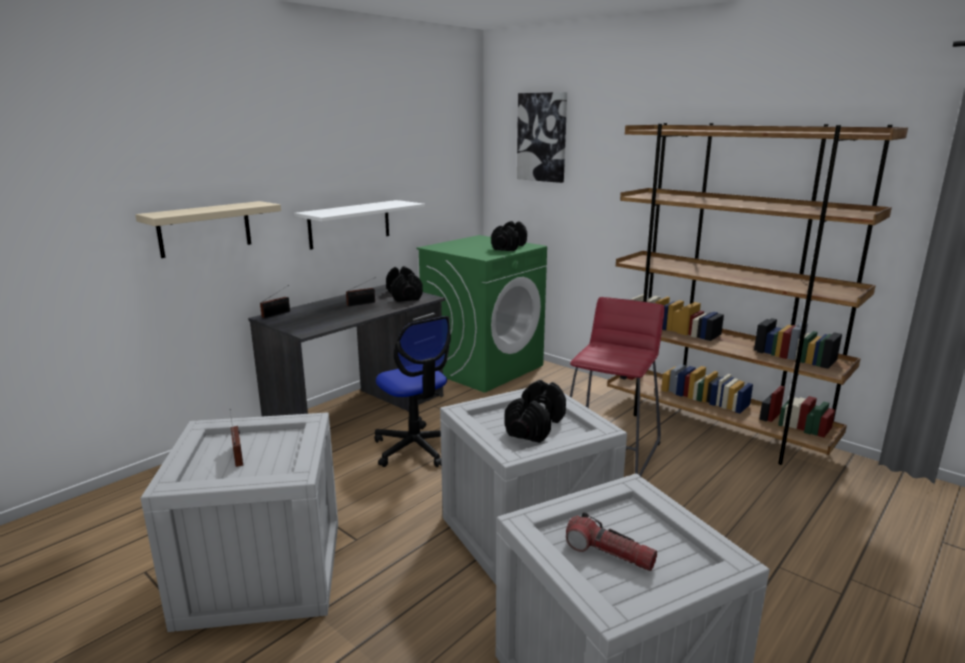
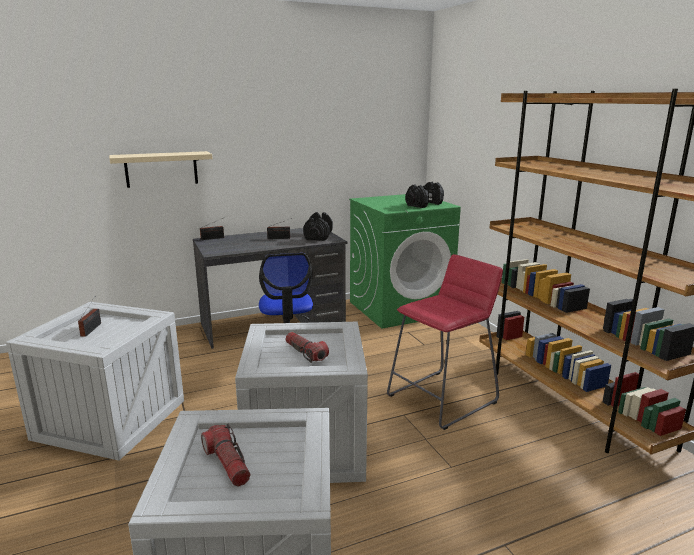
camera: 25 degrees right, 0 degrees up
white shelf [294,200,425,250] -> none
black dumbbell [505,380,566,443] -> flashlight [285,332,329,363]
picture [517,92,567,183] -> none

